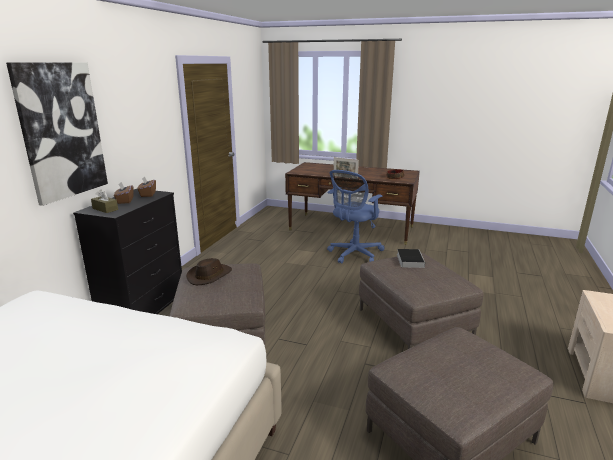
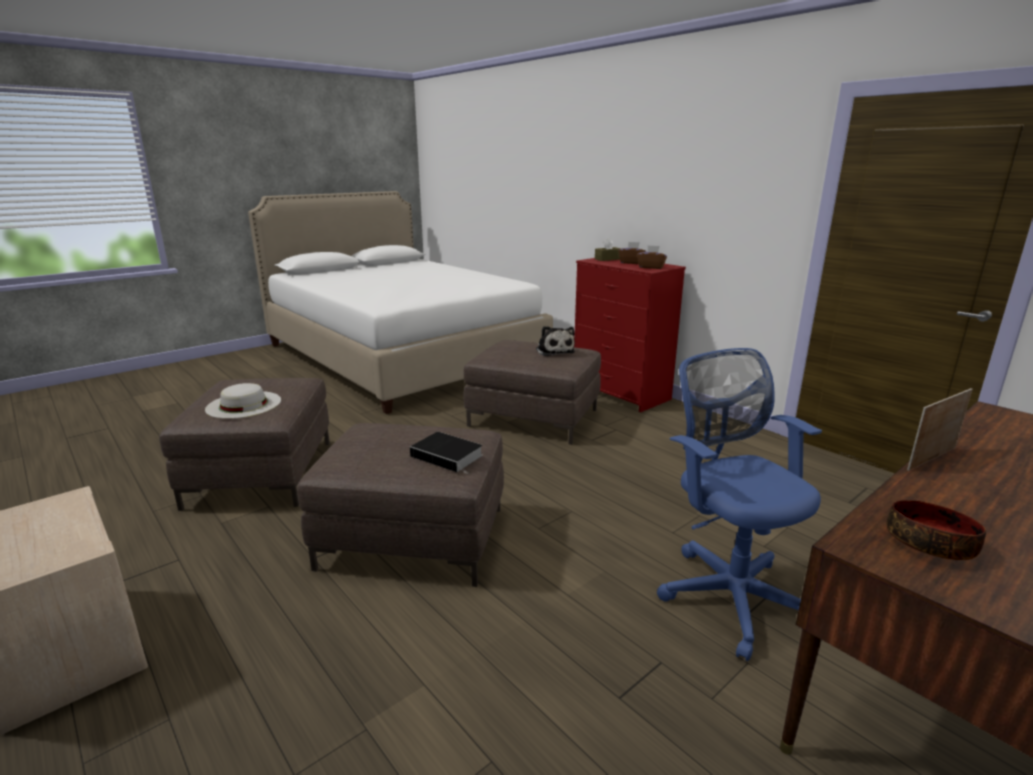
camera: 120 degrees right, 0 degrees up
picture [6,62,108,206] -> none
black dresser [73,189,182,314] -> red dresser [574,258,686,412]
brown hat [186,258,232,285] -> plush toy [536,326,575,356]
none -> white hat [205,383,281,419]

